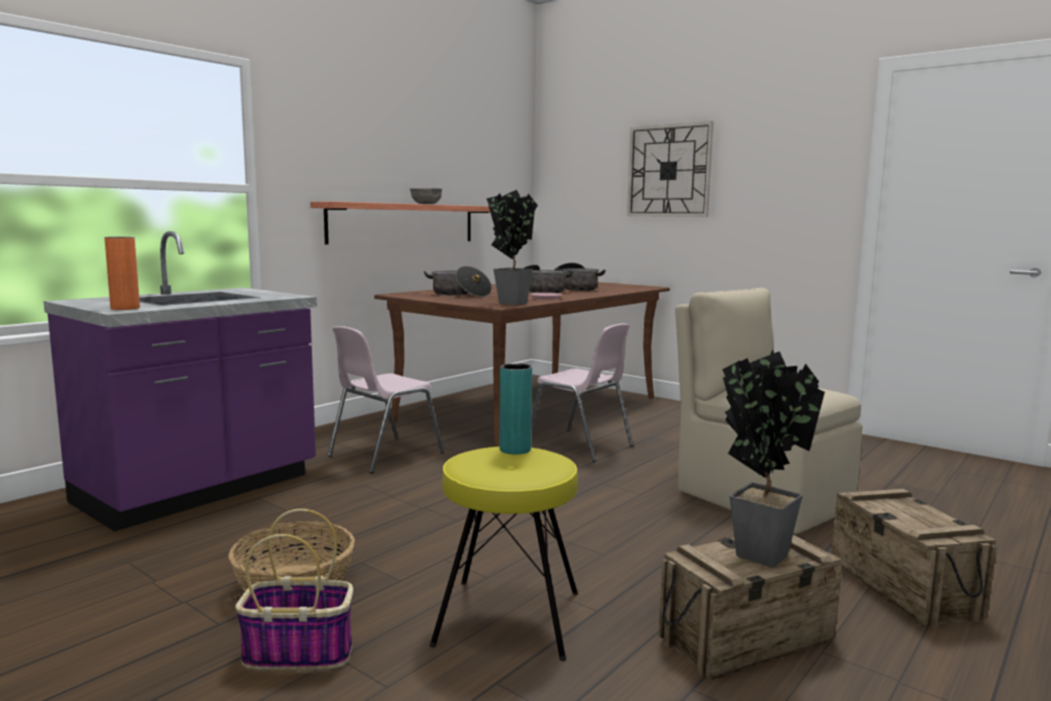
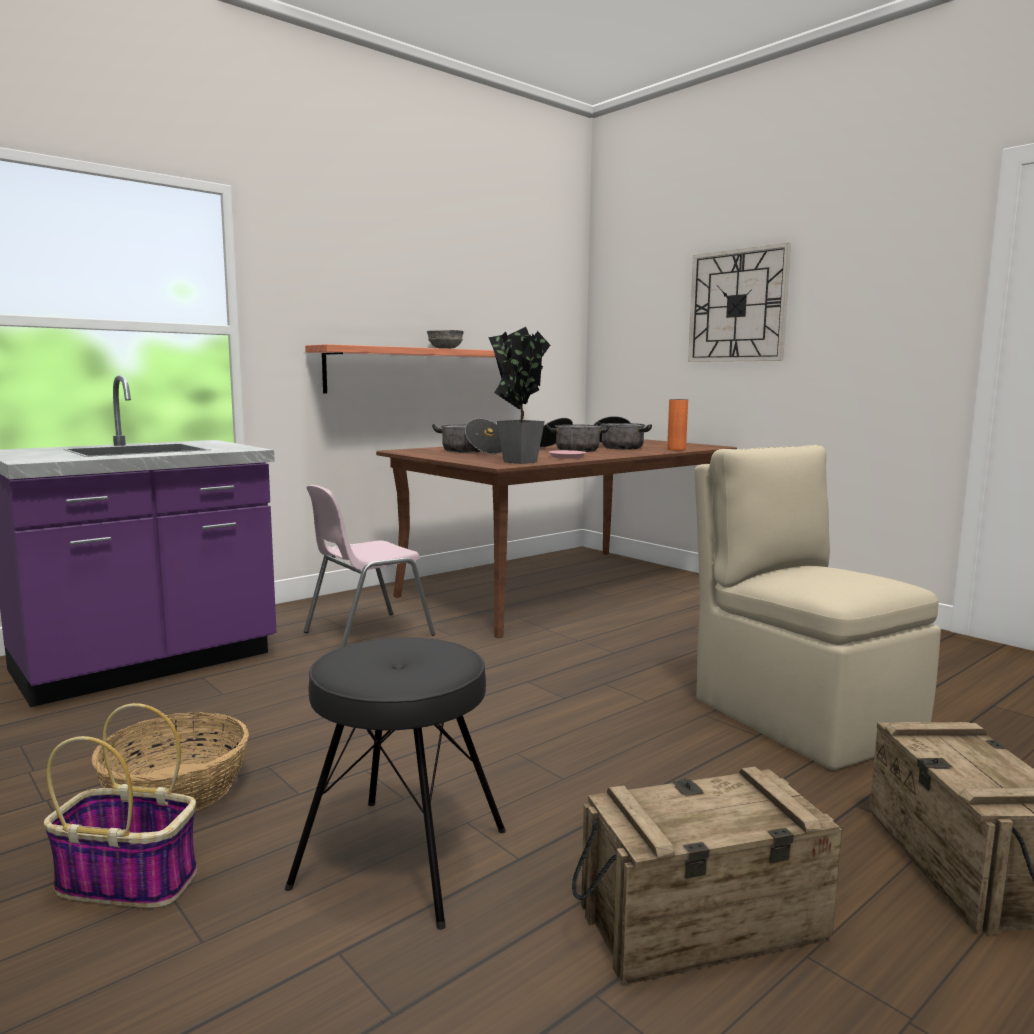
camera: 10 degrees right, 0 degrees up
orange vase [105,237,140,310] -> orange vase moved to [667,399,688,451]
yellow stool [430,447,578,661] -> black stool [285,637,506,930]
turquoise vase [500,363,532,455] -> none
pink chair [531,324,633,462] -> none
potted plant [722,350,825,567] -> none

